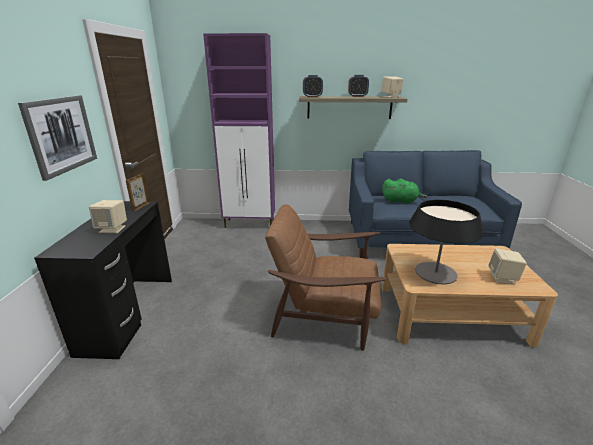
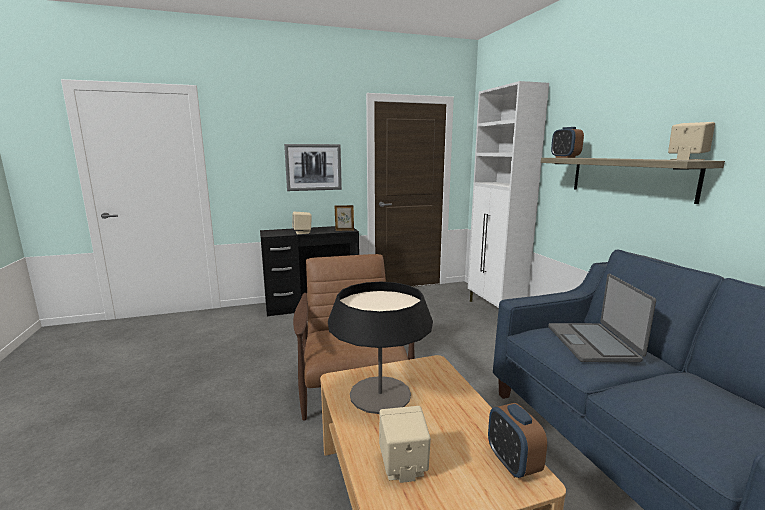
camera: 70 degrees right, 10 degrees down
purple cabinet [203,33,275,228] -> white cabinet [468,81,549,308]
alarm clock [348,75,369,97] -> alarm clock moved to [488,403,547,478]
green plush toy [382,178,427,204] -> laptop [548,273,656,362]

